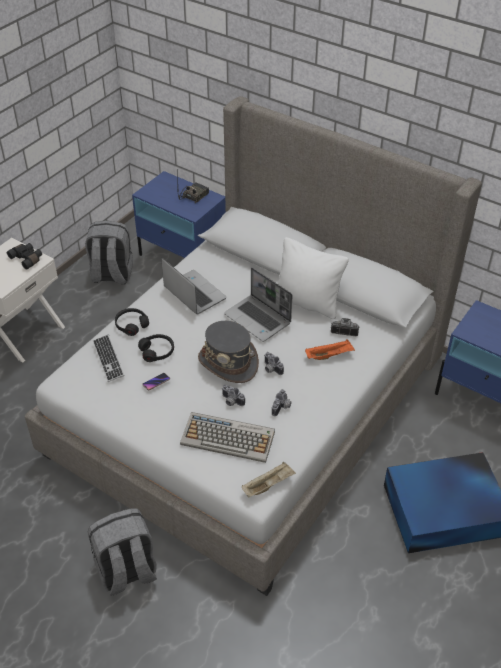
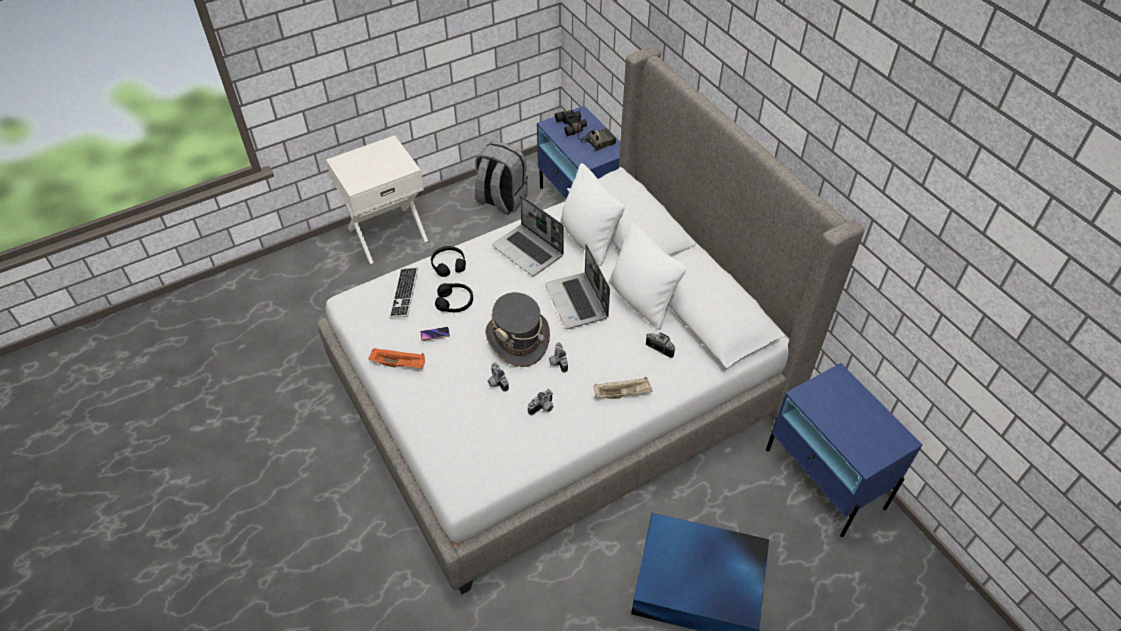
camera: 25 degrees right, 5 degrees up
black binoculars [7,243,42,270] -> black binoculars moved to [555,110,587,136]
grey backpack [88,509,157,596] -> none
laptop [161,258,227,315] -> laptop turned 150 degrees clockwise [492,195,564,276]
keyboard [180,412,275,463] -> none
beige tray [242,462,296,498] -> beige tray moved to [594,377,653,399]
orange tray [305,339,355,360] -> orange tray moved to [369,348,425,369]
none -> white pillow [560,163,625,266]

